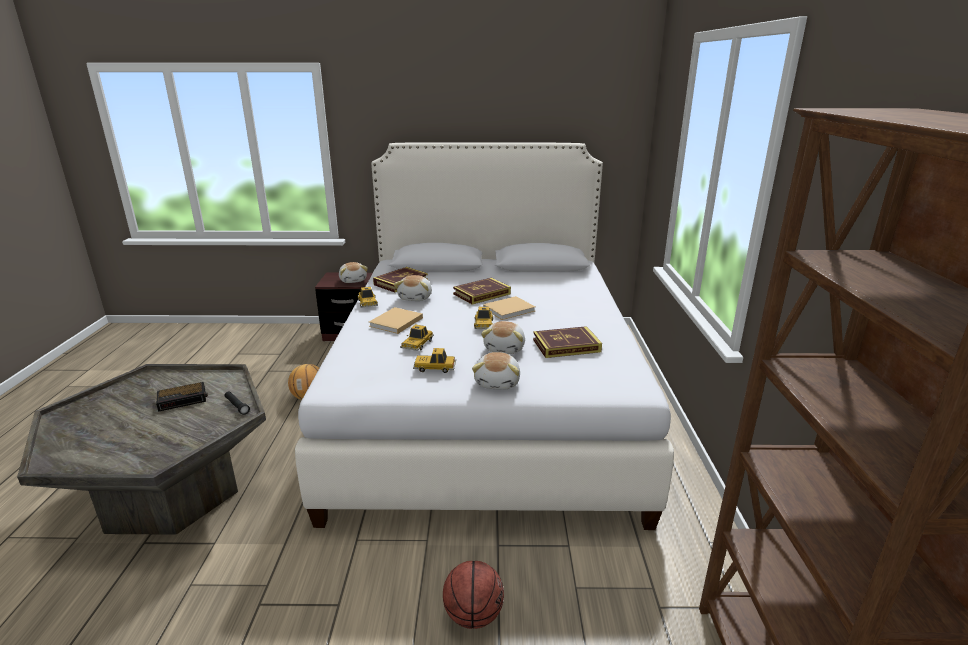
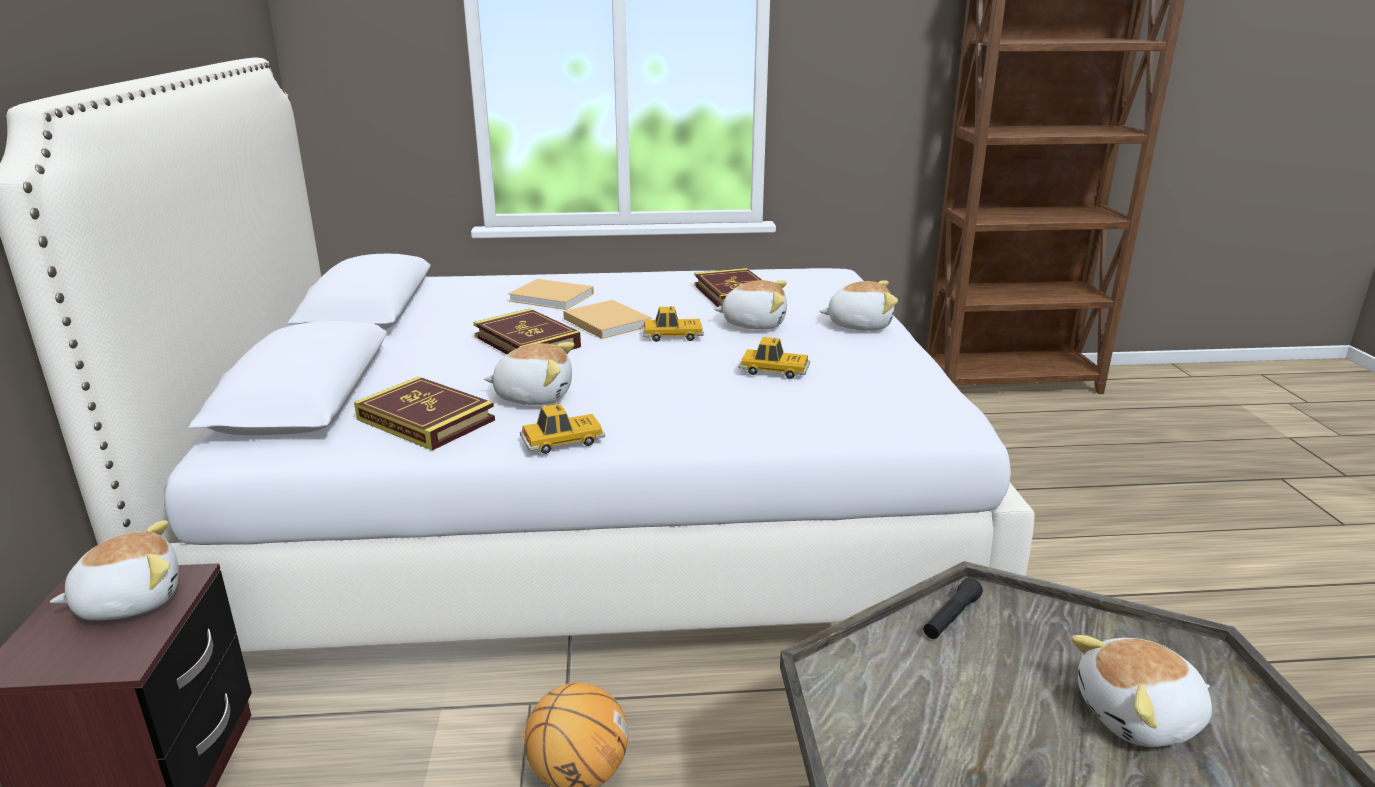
camera: 95 degrees left, 0 degrees up
alarm clock [156,382,208,412] -> none
beige book [369,307,423,334] -> beige book moved to [508,279,594,310]
toy car [413,348,456,373] -> none
basketball [443,561,504,629] -> none
none -> plush toy [1071,635,1212,747]

